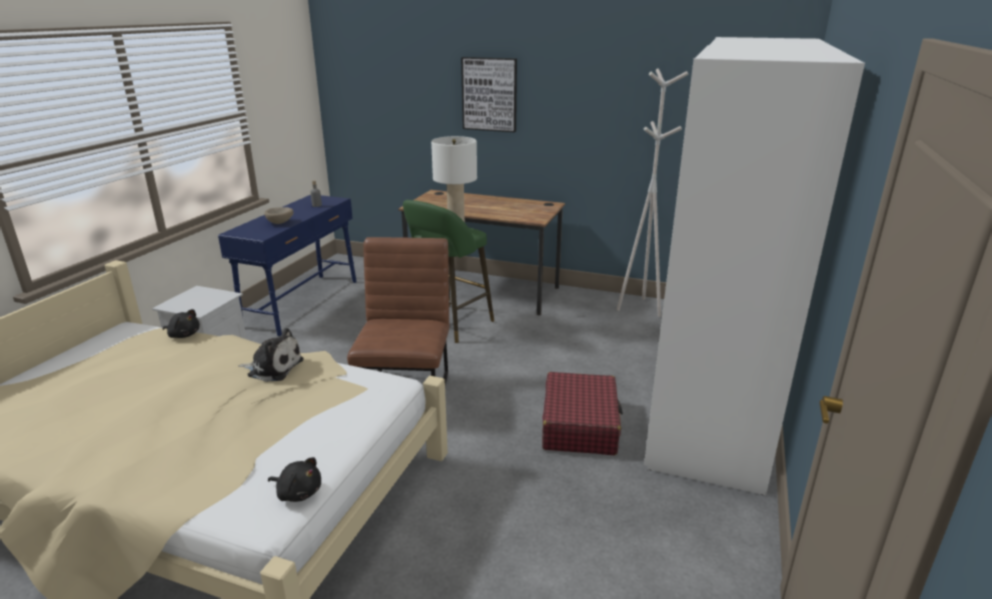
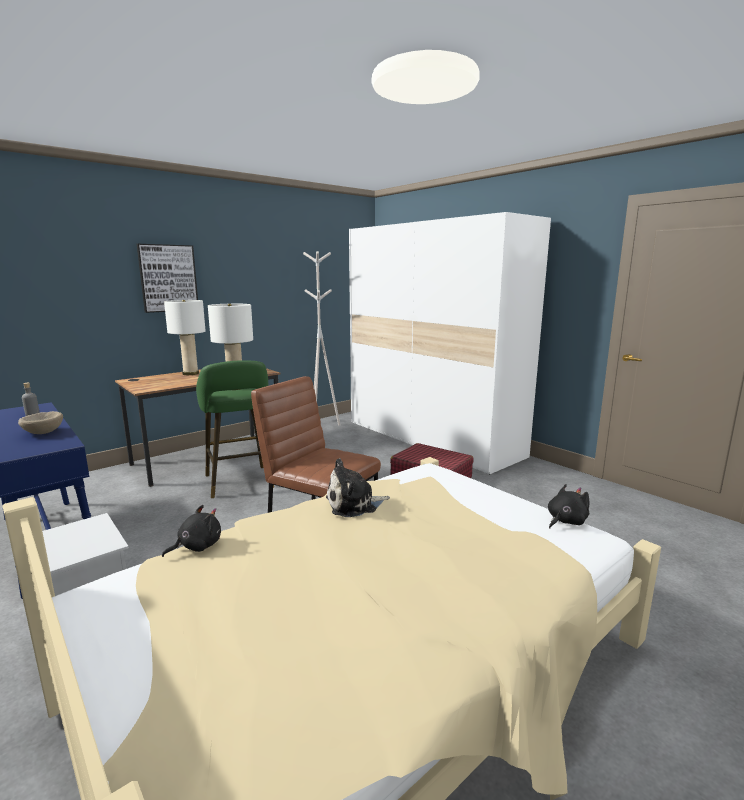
camera: 60 degrees left, 10 degrees down
plush toy [238,328,304,382] -> plush toy turned 150 degrees counterclockwise [326,458,390,517]
none -> white table lamp [164,300,206,375]

